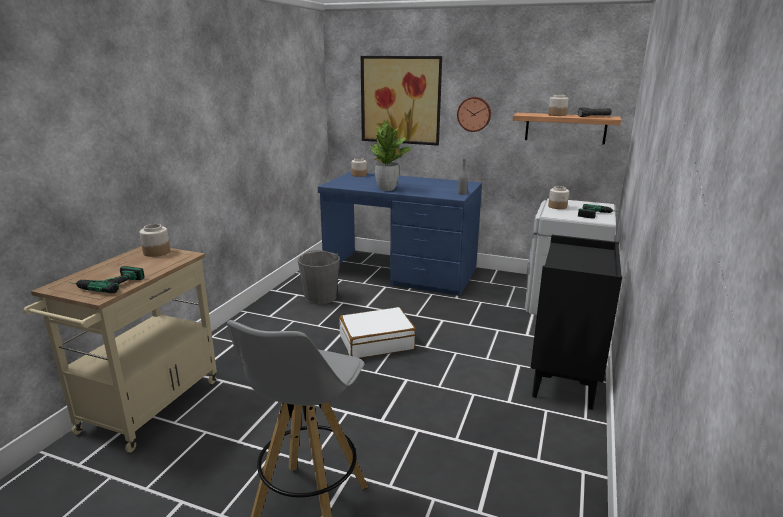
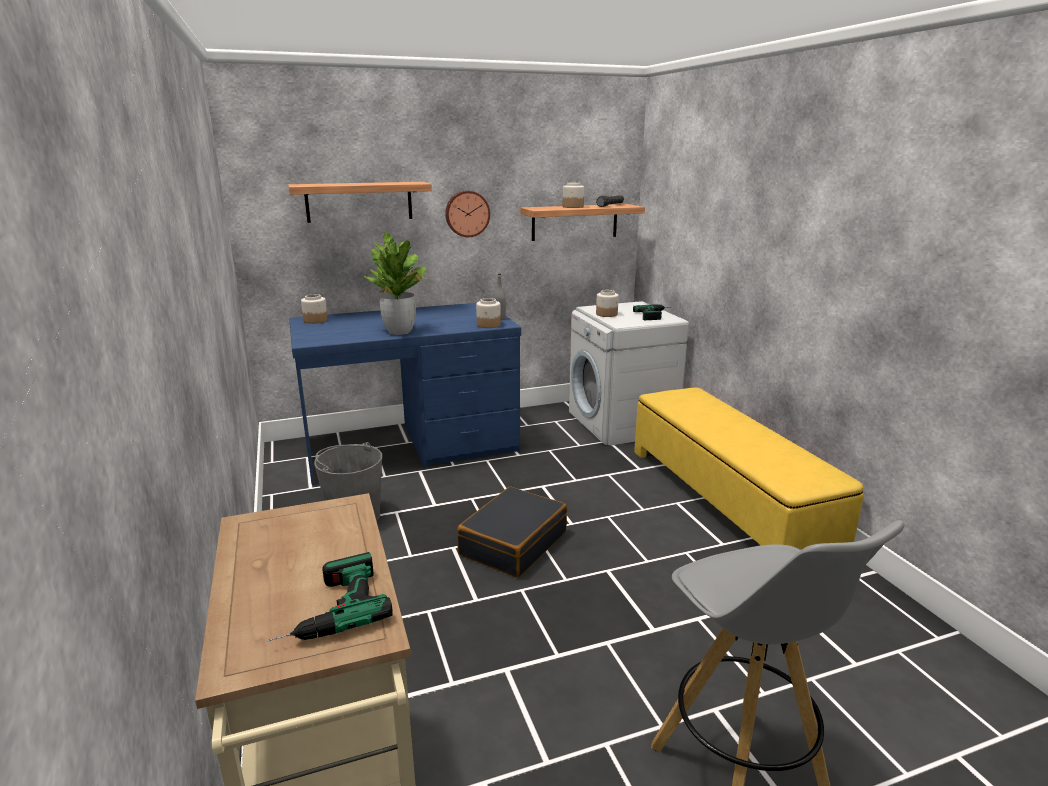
camera: 40 degrees left, 0 degrees up
jar [139,224,170,257] -> jar moved to [476,298,501,328]
white suitcase [339,307,416,358] -> black suitcase [457,487,567,578]
picture [361,56,442,146] -> shelf [288,182,432,223]
black cabinet [531,235,622,410] -> yellow bench [634,387,863,550]

